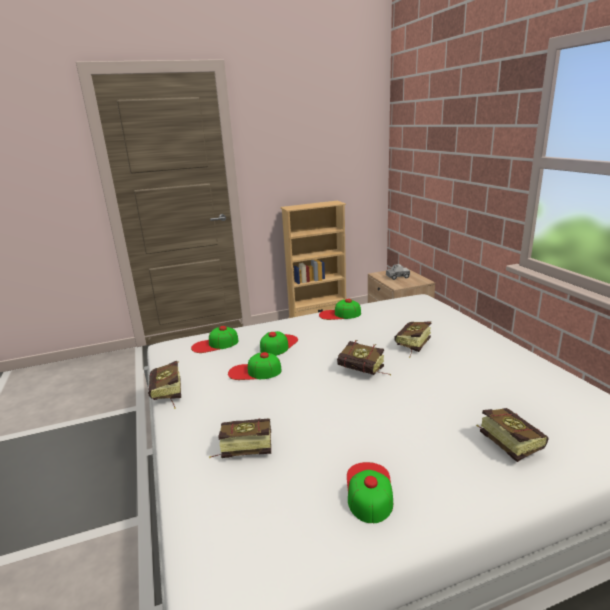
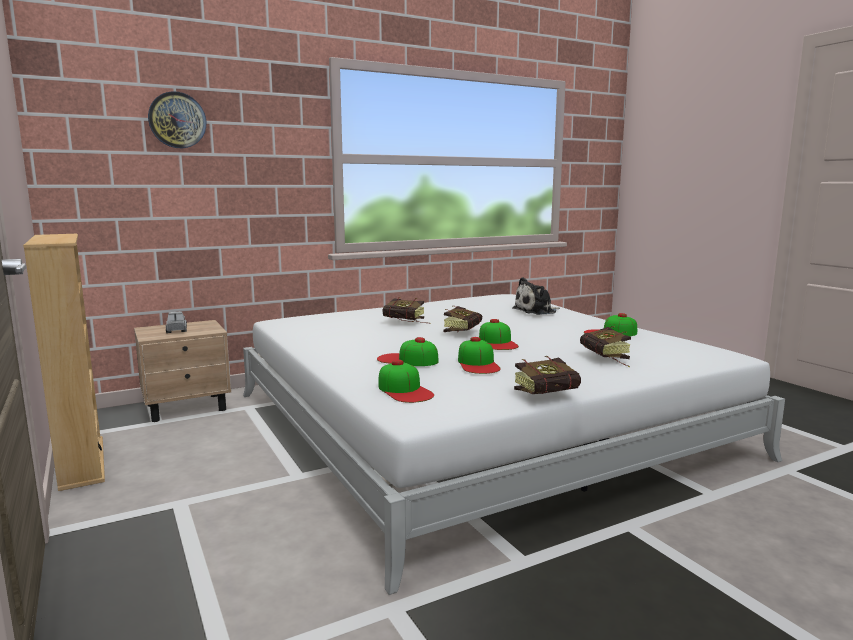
camera: 100 degrees left, 10 degrees down
cap [319,299,361,320] -> cap moved to [479,319,519,350]
book [477,408,549,462] -> plush toy [512,277,560,315]
none -> wall clock [148,91,206,148]

